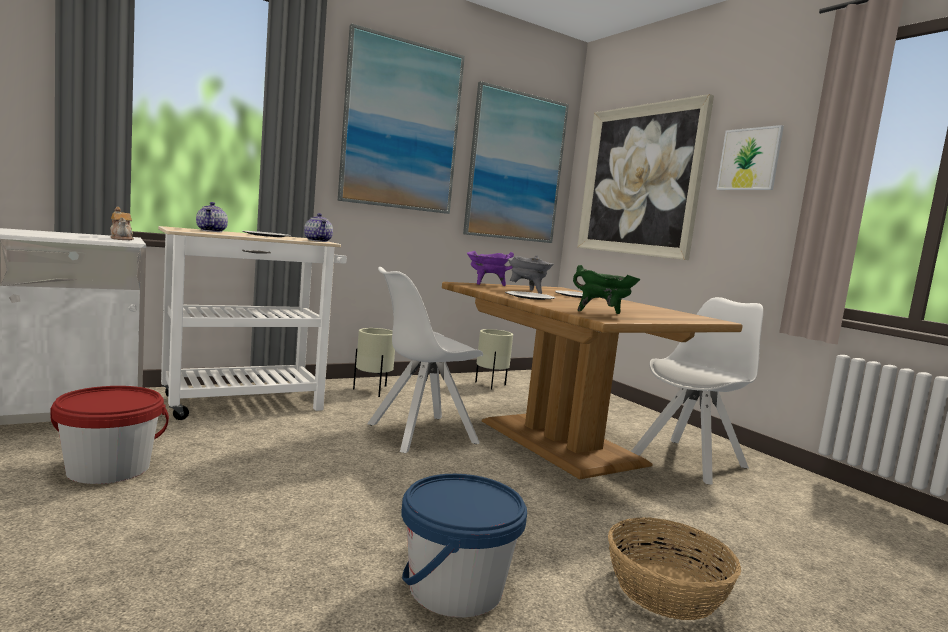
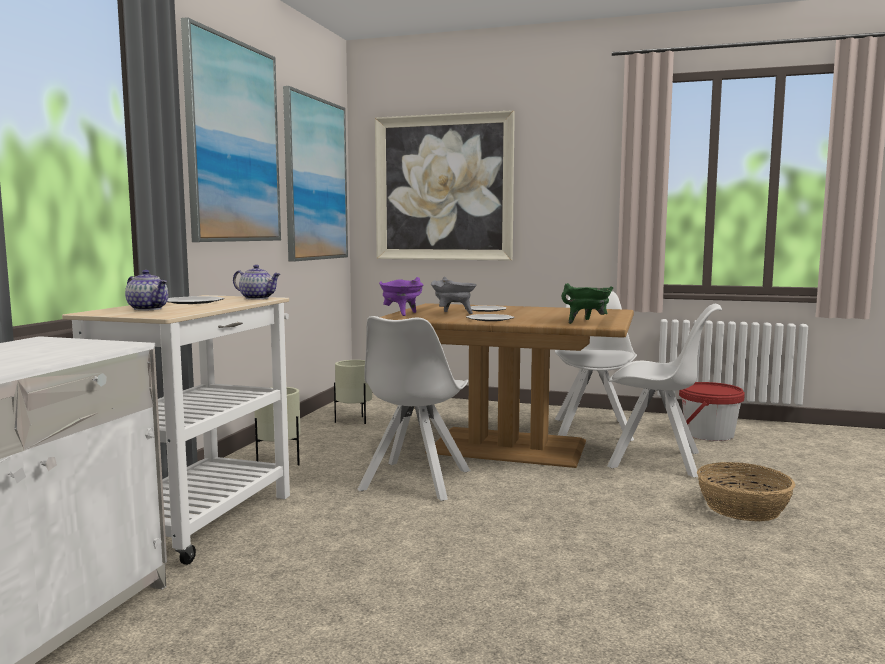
camera: 40 degrees left, 0 degrees up
red bucket [50,386,169,484] -> red bucket moved to [679,382,745,441]
teapot [110,207,134,240] -> none
blue bucket [402,474,527,617] -> none
picture [716,125,784,190] -> none
none -> white chair [607,304,722,477]

